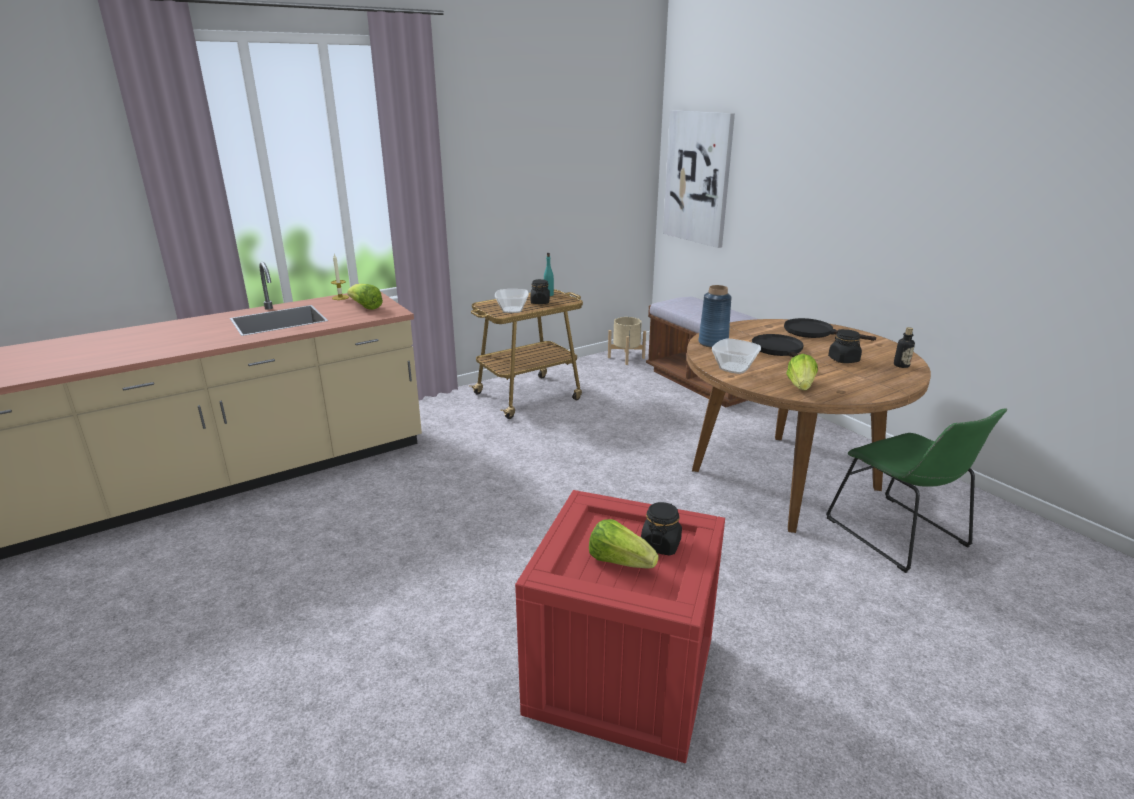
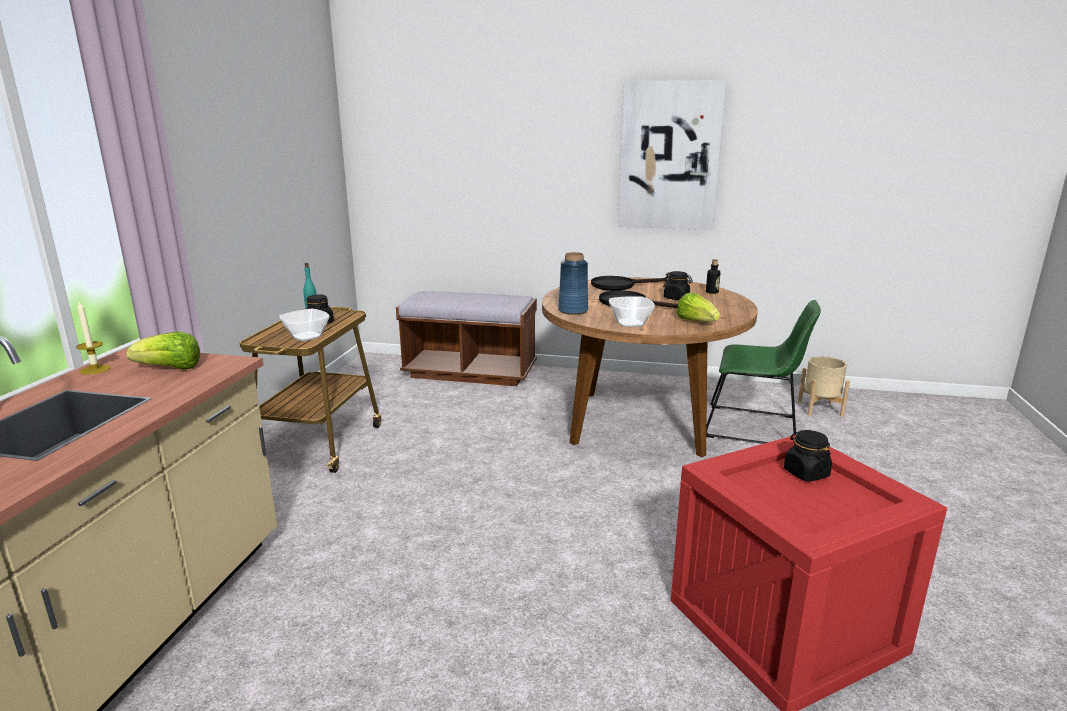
camera: 45 degrees left, 5 degrees down
lettuce [589,519,659,568] -> none
beige planter [608,317,646,365] -> beige planter moved to [798,356,850,417]
picture [663,110,735,248] -> picture moved to [618,80,726,230]

